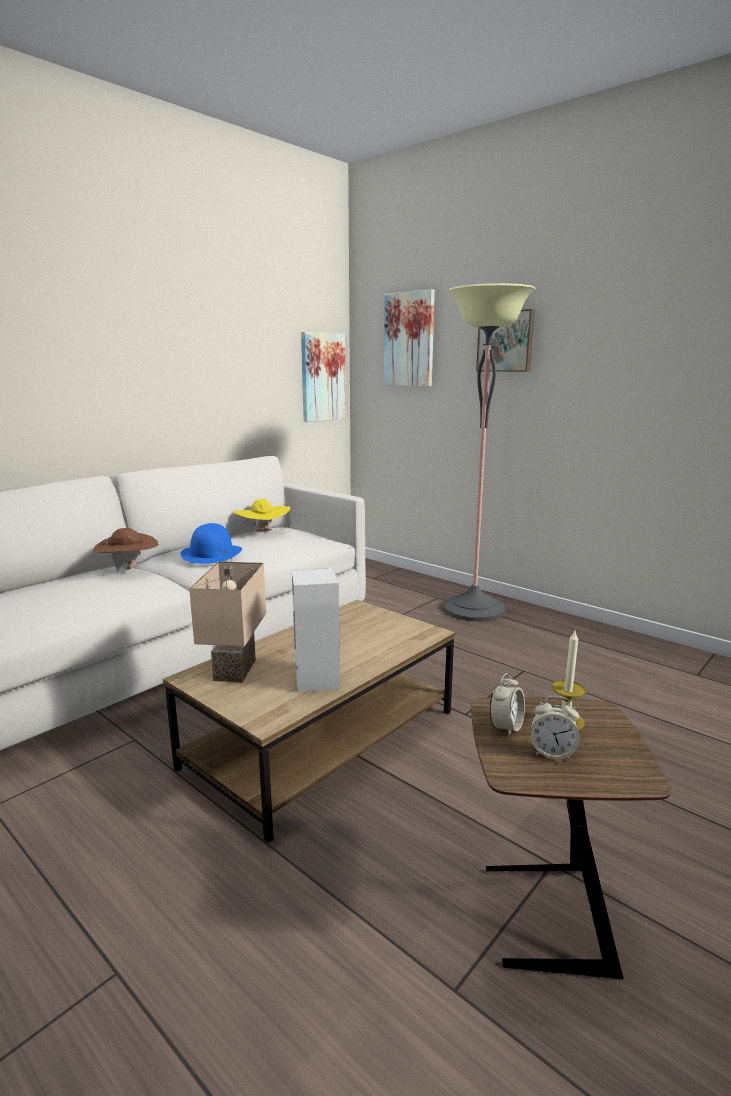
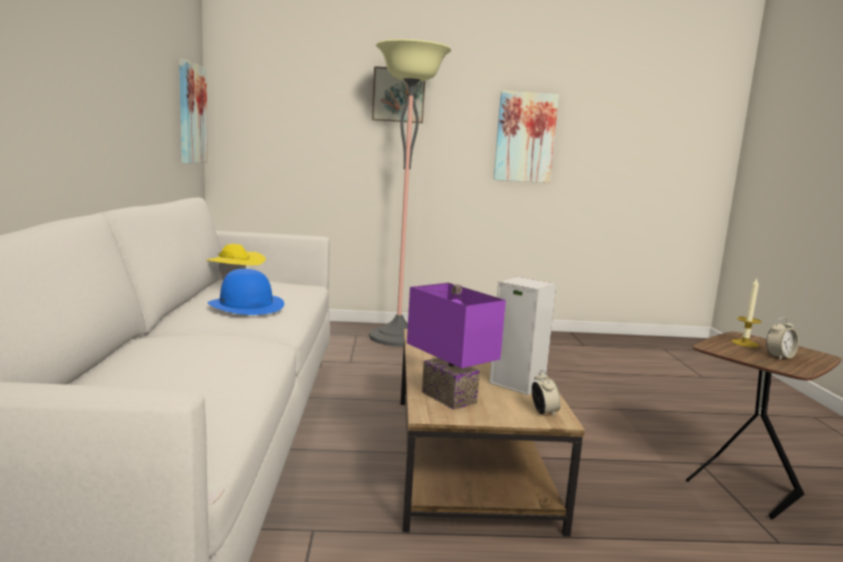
camera: 45 degrees left, 5 degrees down
brown hat [92,528,159,572] -> none
beige table lamp [189,561,266,682] -> purple table lamp [407,283,506,410]
picture [384,289,435,386] -> picture moved to [493,90,559,183]
alarm clock [490,673,525,737] -> alarm clock moved to [532,370,561,417]

